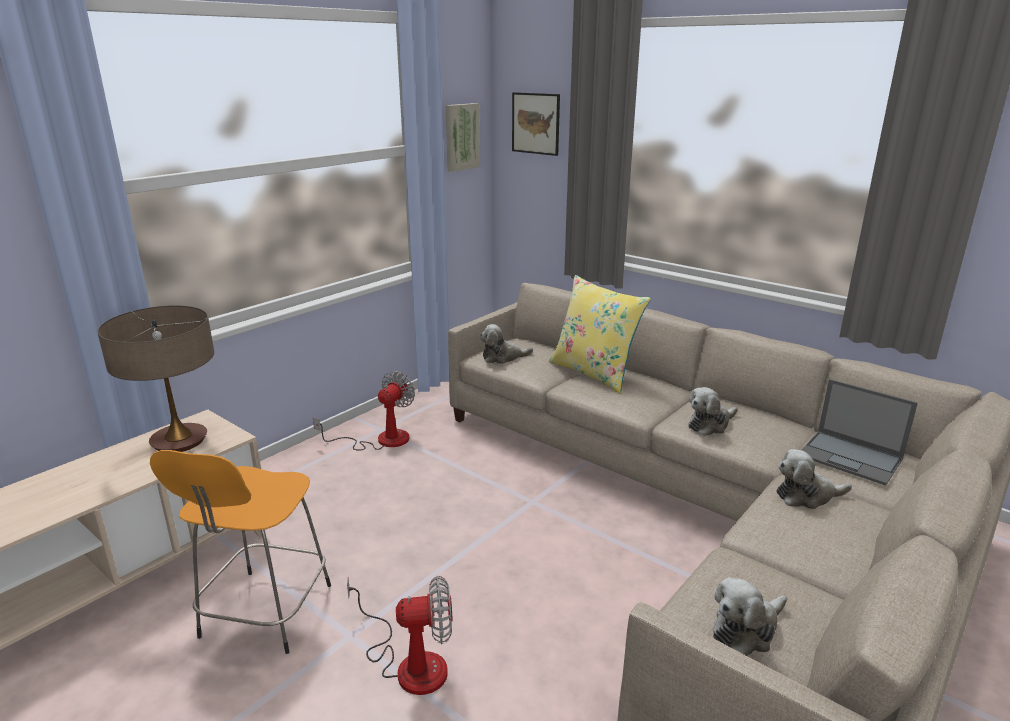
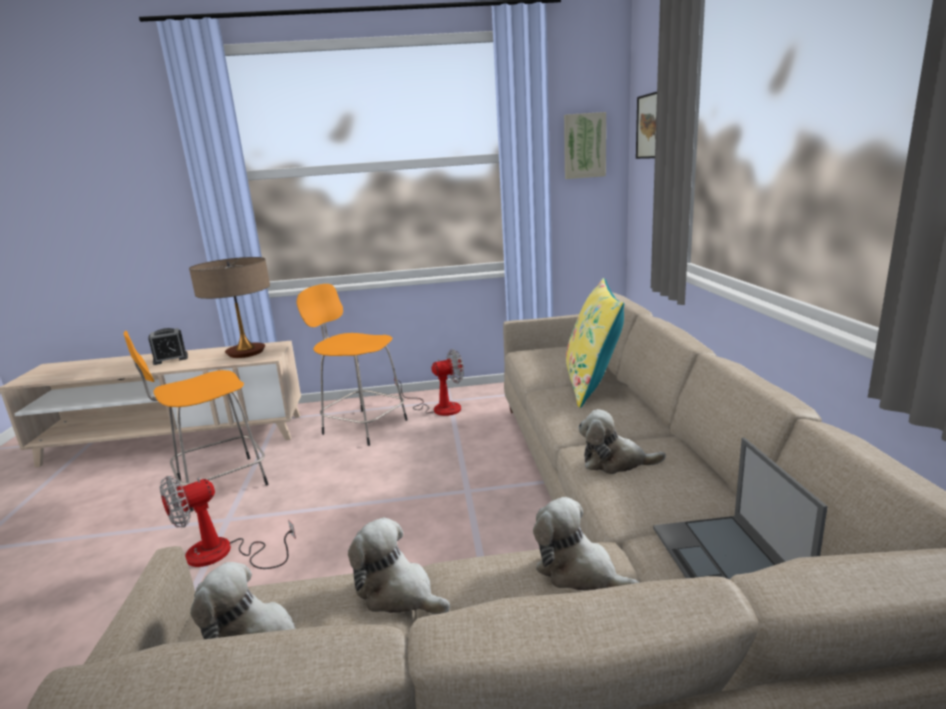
camera: 45 degrees right, 5 degrees down
fan [347,576,452,695] -> fan turned 105 degrees clockwise [160,476,296,569]
plush toy [480,324,533,364] -> plush toy moved to [348,518,450,614]
none -> alarm clock [148,328,188,365]
none -> orange stool [297,284,408,446]

